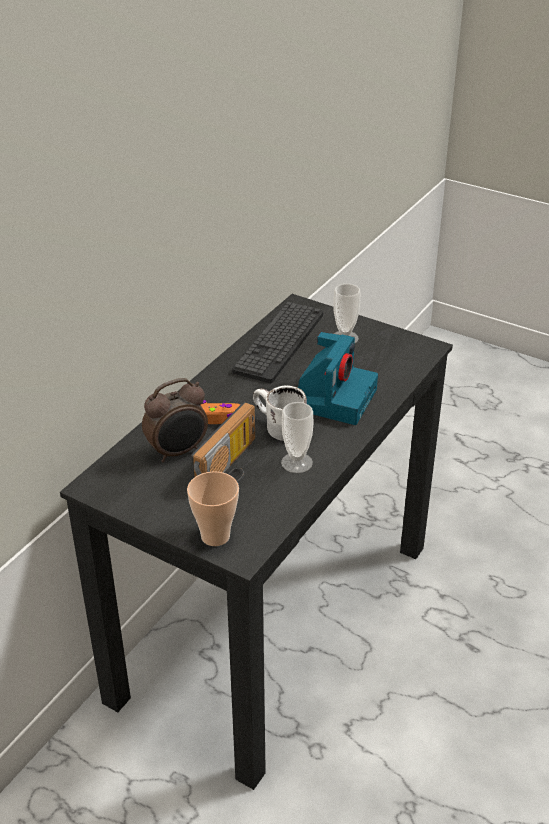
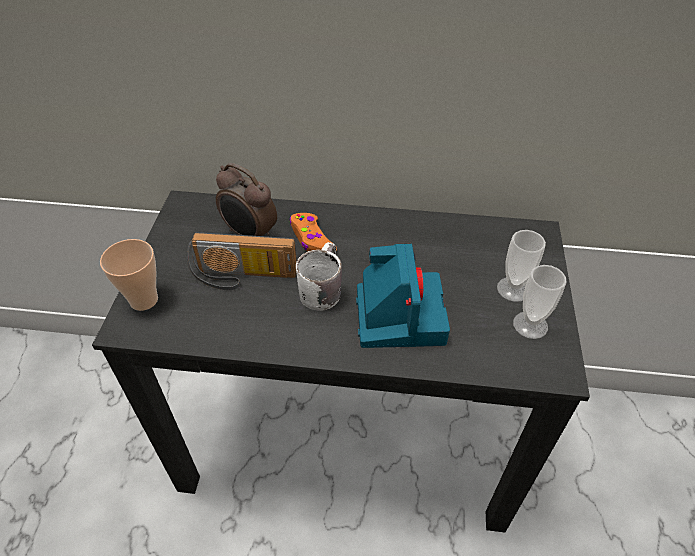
camera: 65 degrees right, 10 degrees up
keyboard [232,302,323,383] -> none
cup [281,402,313,473] -> cup moved to [513,265,567,339]
camera [298,332,378,425] -> camera turned 90 degrees counterclockwise [356,244,450,348]

